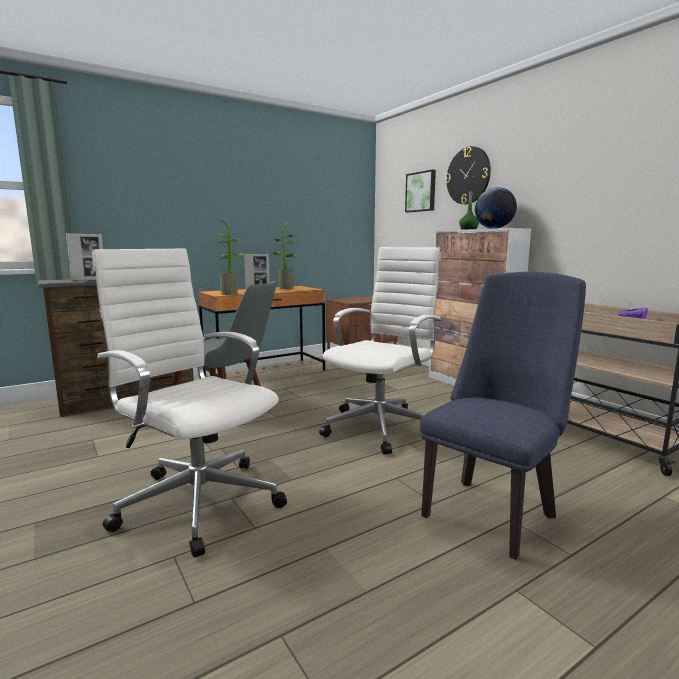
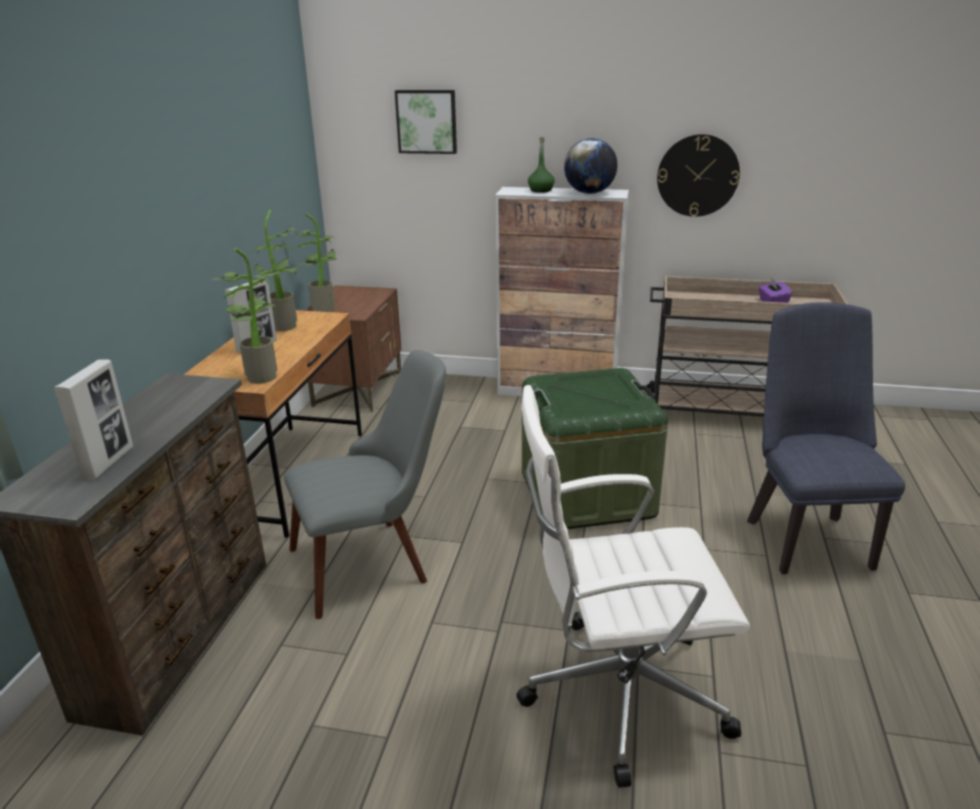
camera: 45 degrees left, 15 degrees up
white office chair [319,247,441,455] -> green storage box [522,368,668,529]
wall clock [446,146,491,204] -> wall clock moved to [657,134,740,217]
none -> potted plant [288,213,336,312]

